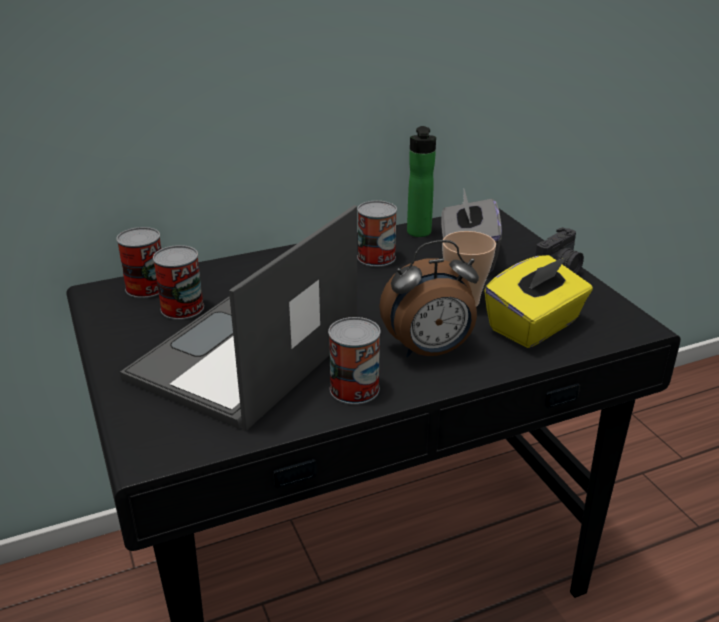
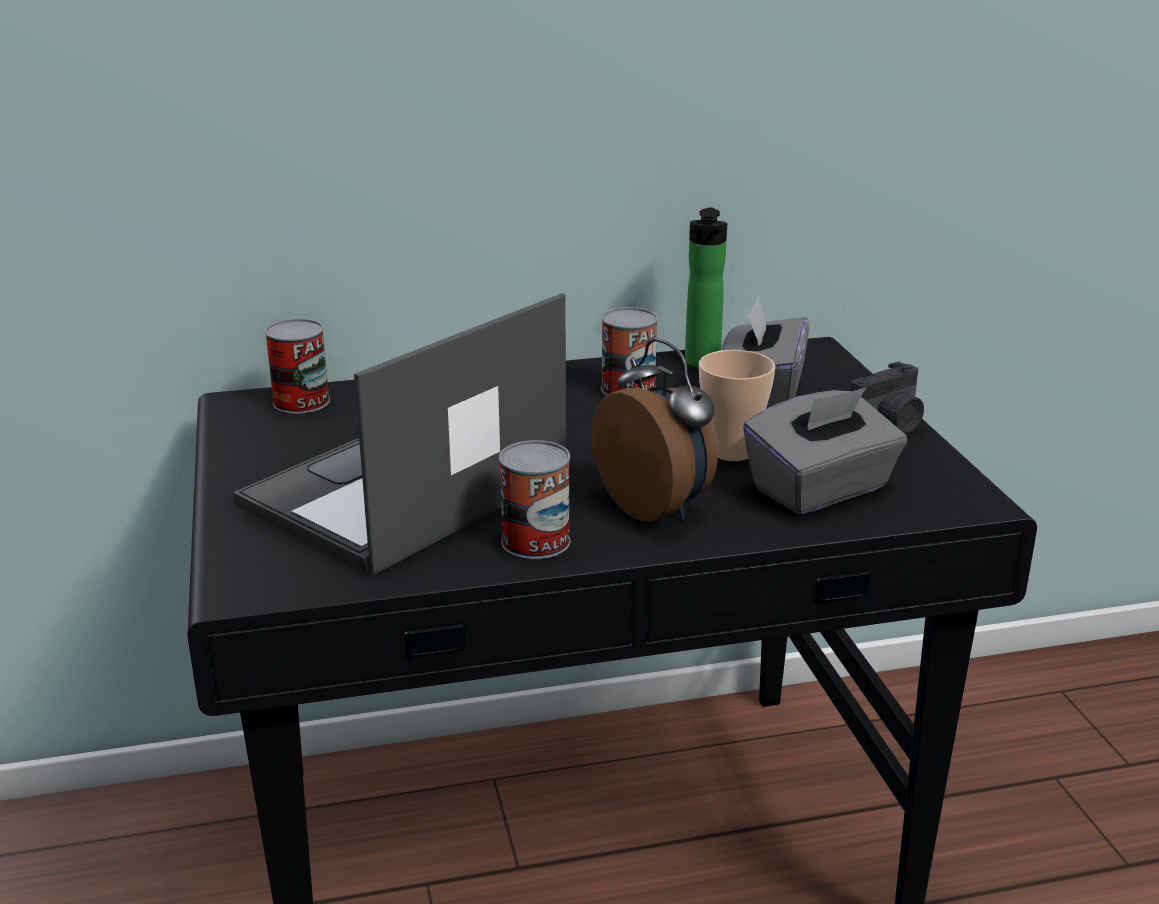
camera: 10 degrees right, 5 degrees down
can [153,245,204,320] -> none
alarm clock [379,240,479,357] -> alarm clock turned 120 degrees counterclockwise [592,338,717,522]
yellow tissue box [484,255,593,348] -> grey tissue box [743,387,907,514]

